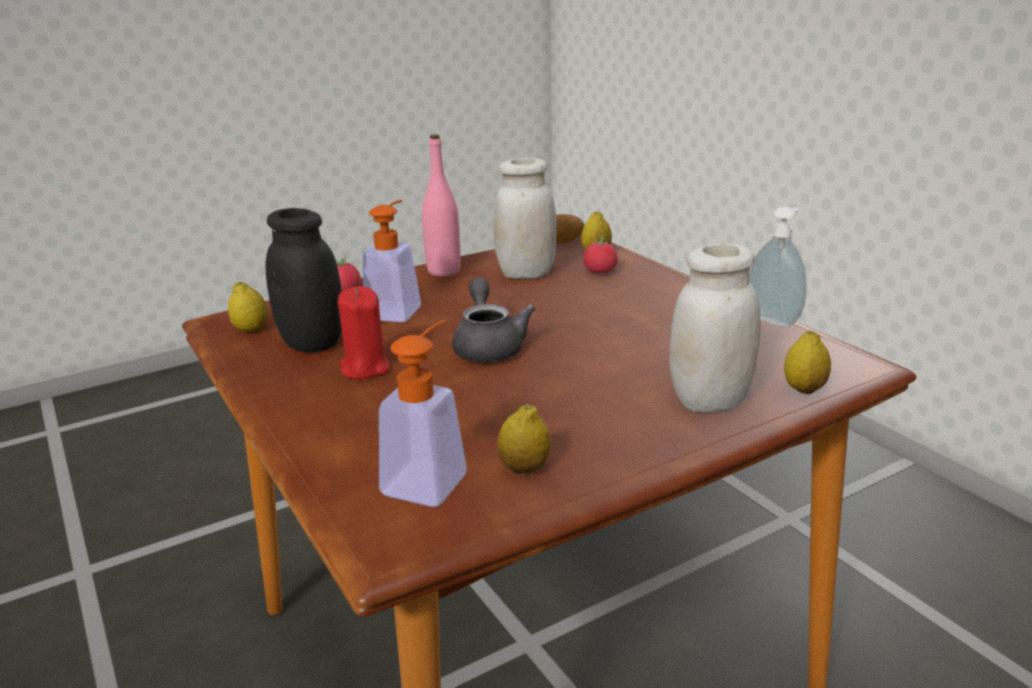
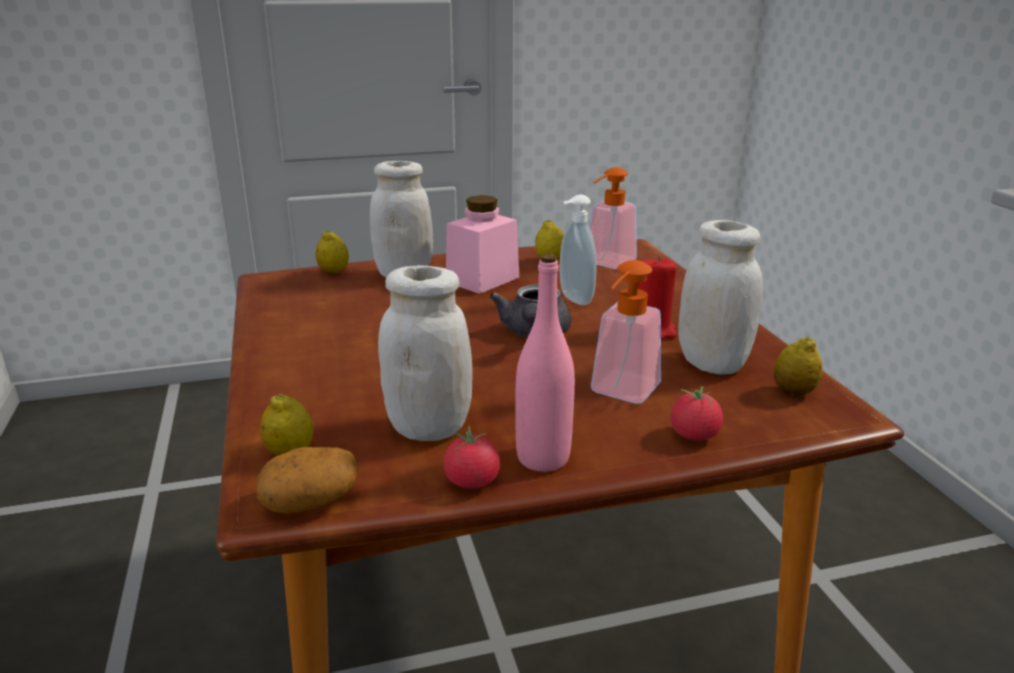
camera: 165 degrees left, 0 degrees up
black jar [266,208,342,352] -> white jar [678,220,763,375]
tomato [583,236,618,273] -> tomato moved to [443,426,500,489]
soap dispenser [749,207,807,327] -> soap dispenser moved to [560,194,597,305]
none -> pink jar [446,195,519,294]

